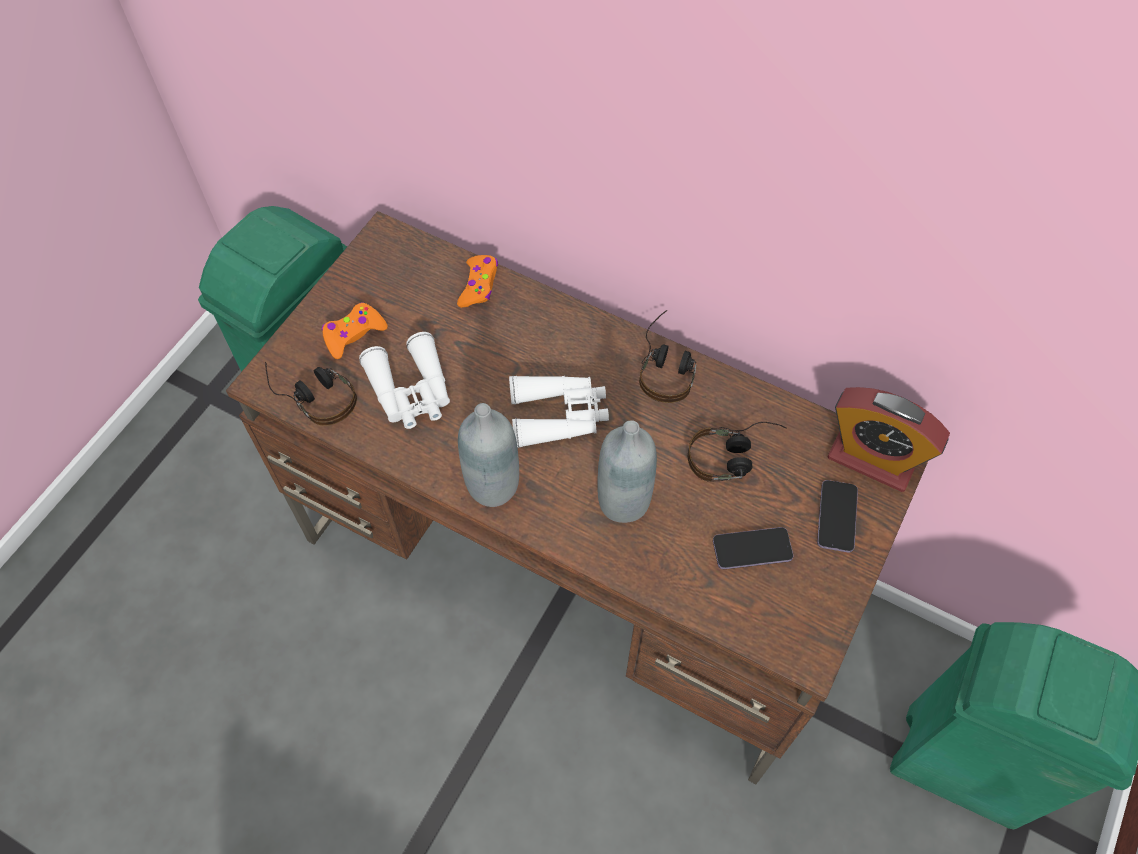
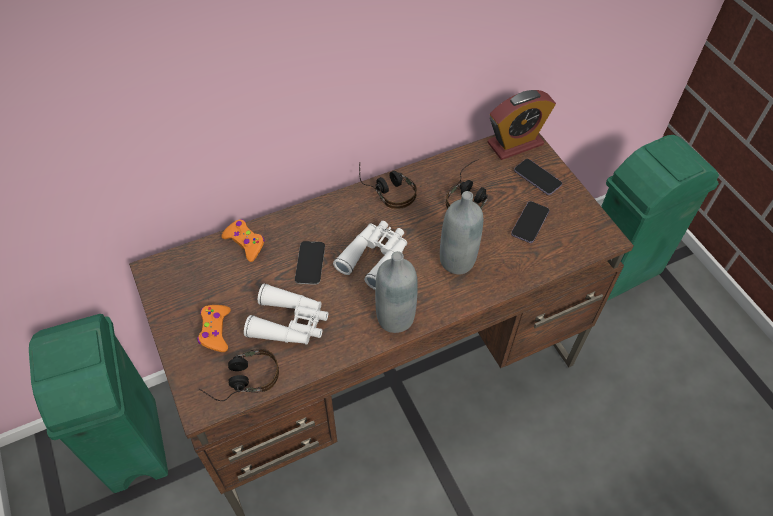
camera: 55 degrees left, 5 degrees down
none -> phone [295,241,325,285]

